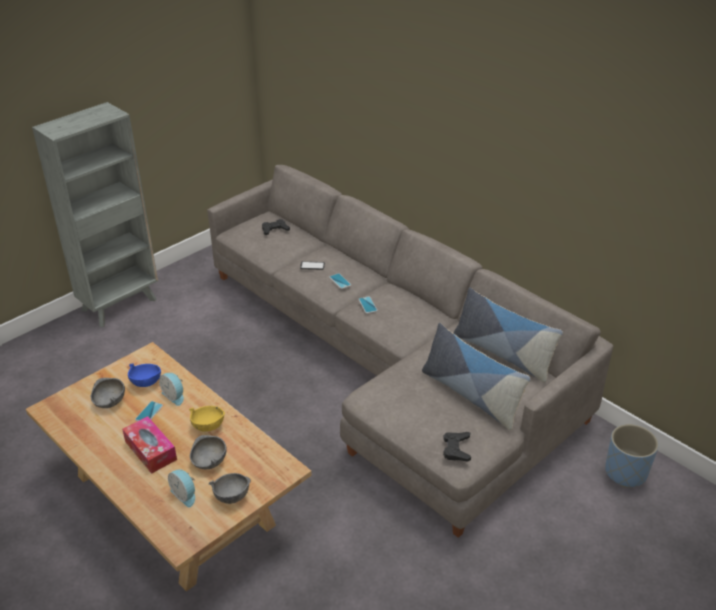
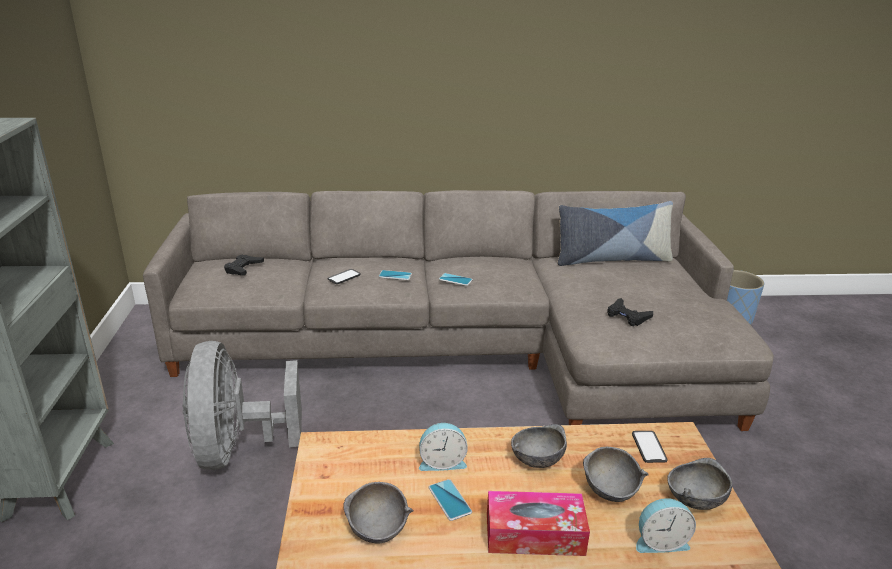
camera: 50 degrees left, 10 degrees down
blue bowl [128,363,161,387] -> none
yellow bowl [189,406,225,432] -> grey bowl [511,424,567,468]
pillow [422,323,530,430] -> none
black game controller [443,432,471,462] -> black game controller moved to [607,298,653,326]
none -> grey fan [182,341,302,470]
none -> phone [632,431,668,463]

